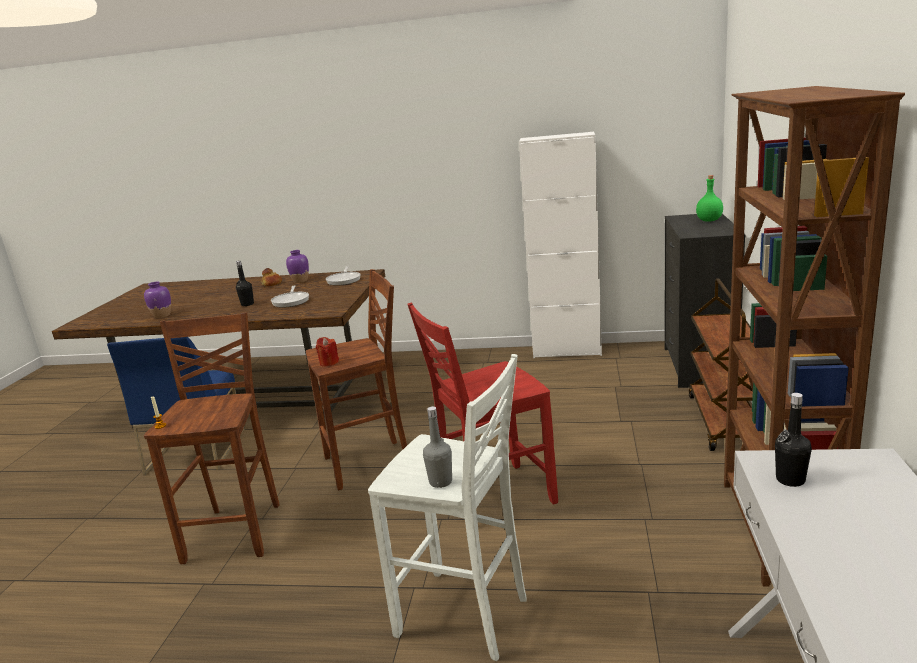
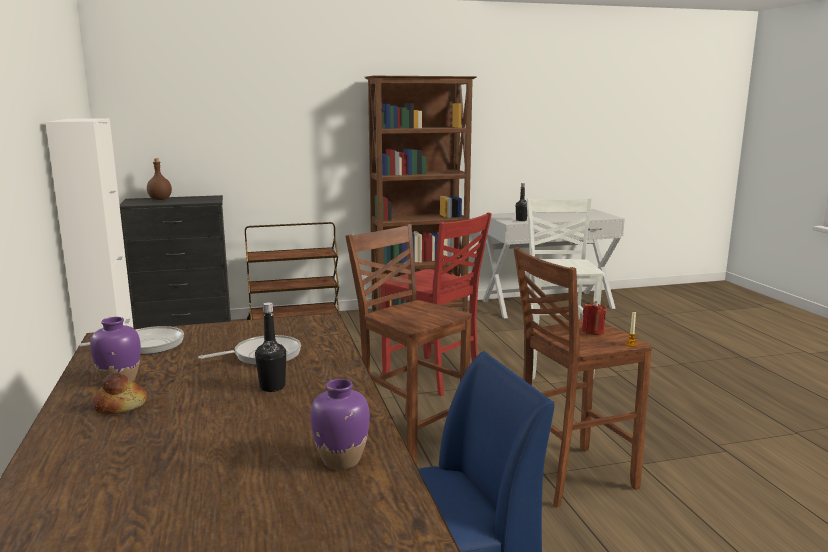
camera: 115 degrees left, 5 degrees down
red candle [316,337,339,367] -> red candle moved to [582,301,607,335]
grey bottle [423,406,452,488] -> none
green bottle [696,175,723,221] -> brown bottle [147,158,172,200]

